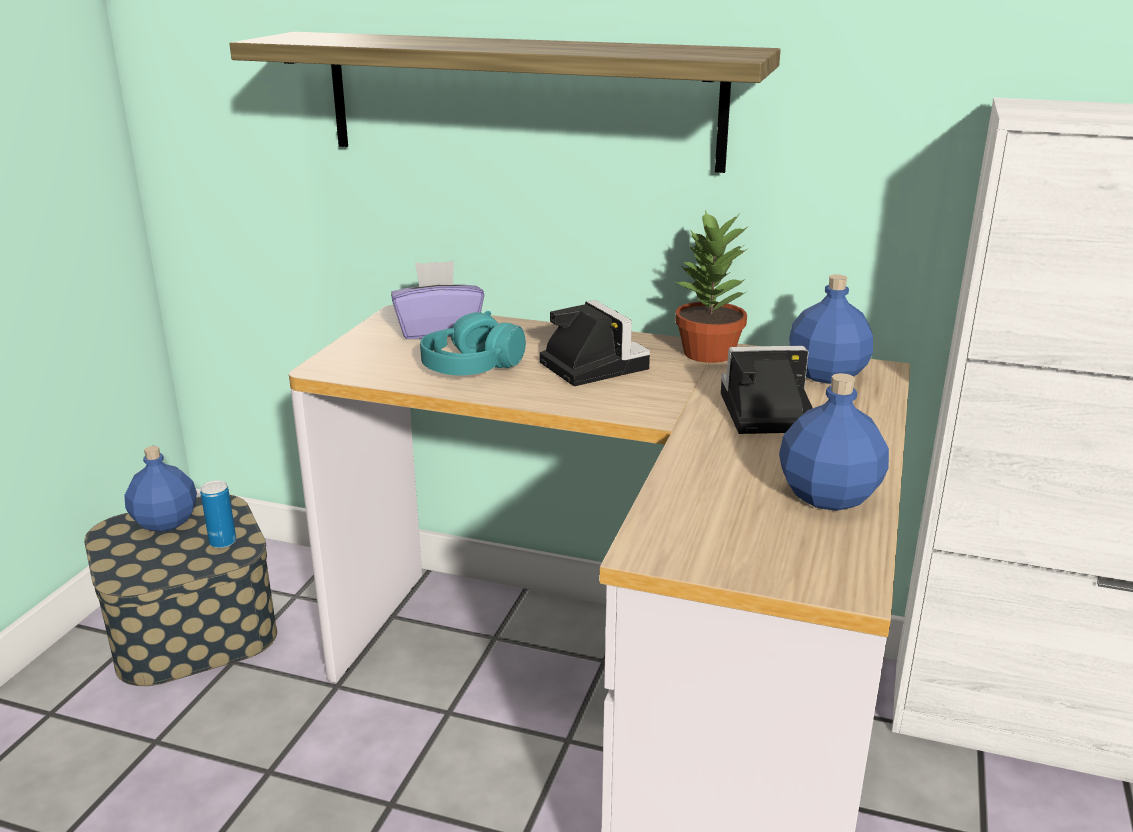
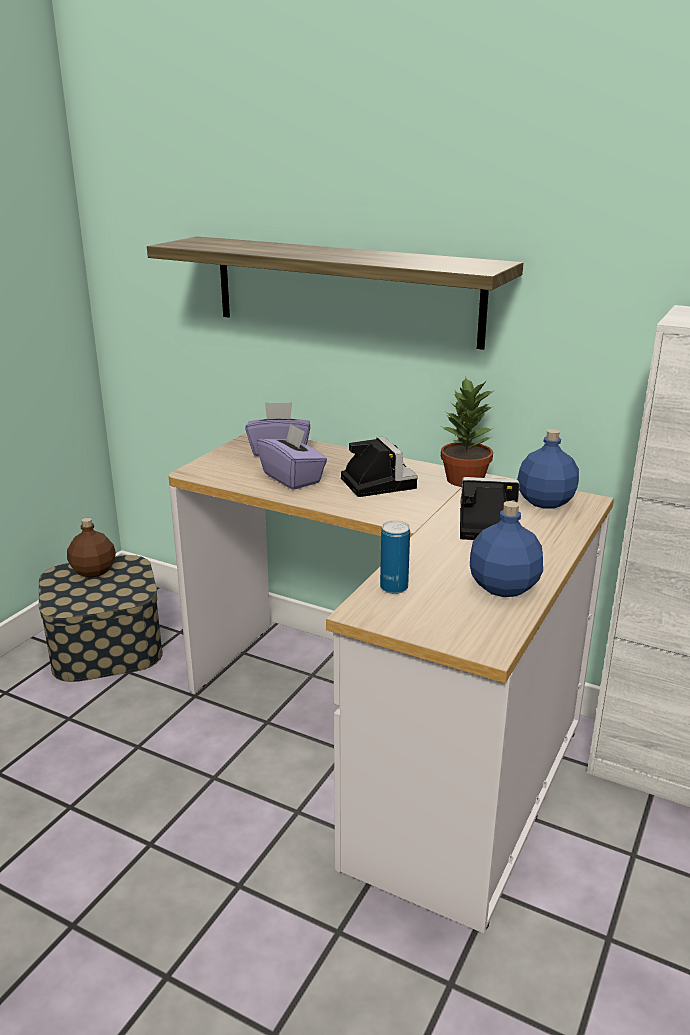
camera: 10 degrees right, 0 degrees up
blue bottle [124,446,197,532] -> brown bottle [67,518,116,578]
can [200,480,236,548] -> can moved to [380,521,410,594]
turquoise headphones [420,311,526,375] -> purple tissue box [257,423,327,490]

